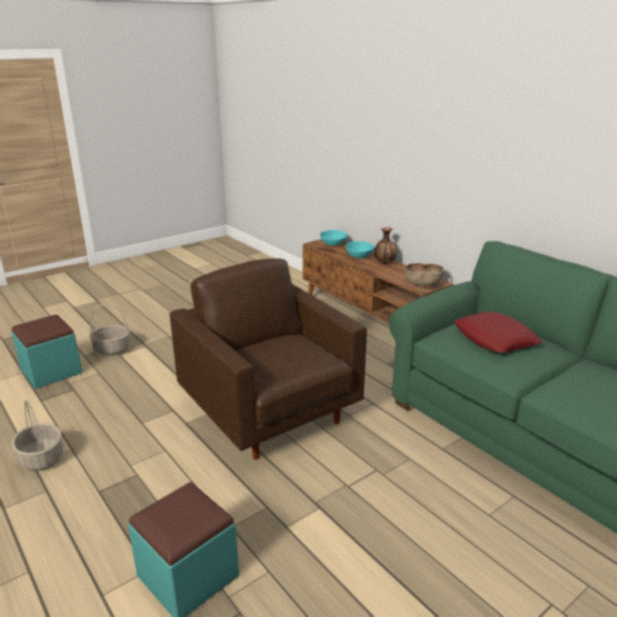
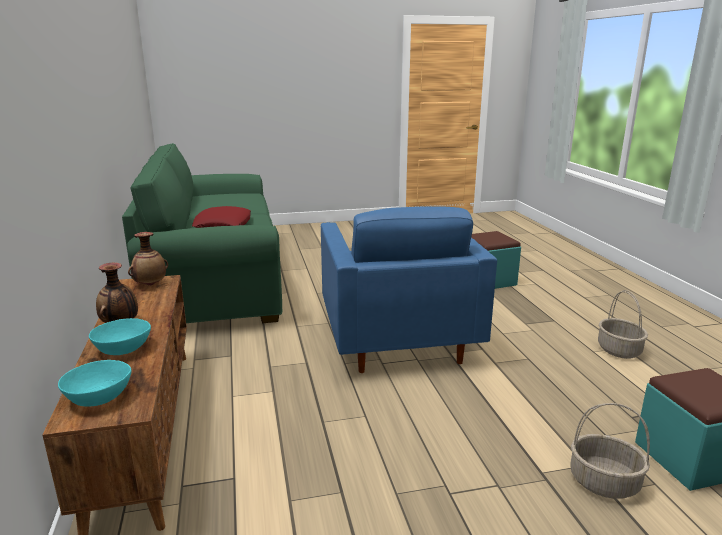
camera: 155 degrees left, 5 degrees down
brown armchair [170,258,367,460] -> blue armchair [321,206,497,373]
brown bowl [405,263,444,286] -> vase [128,232,168,286]

